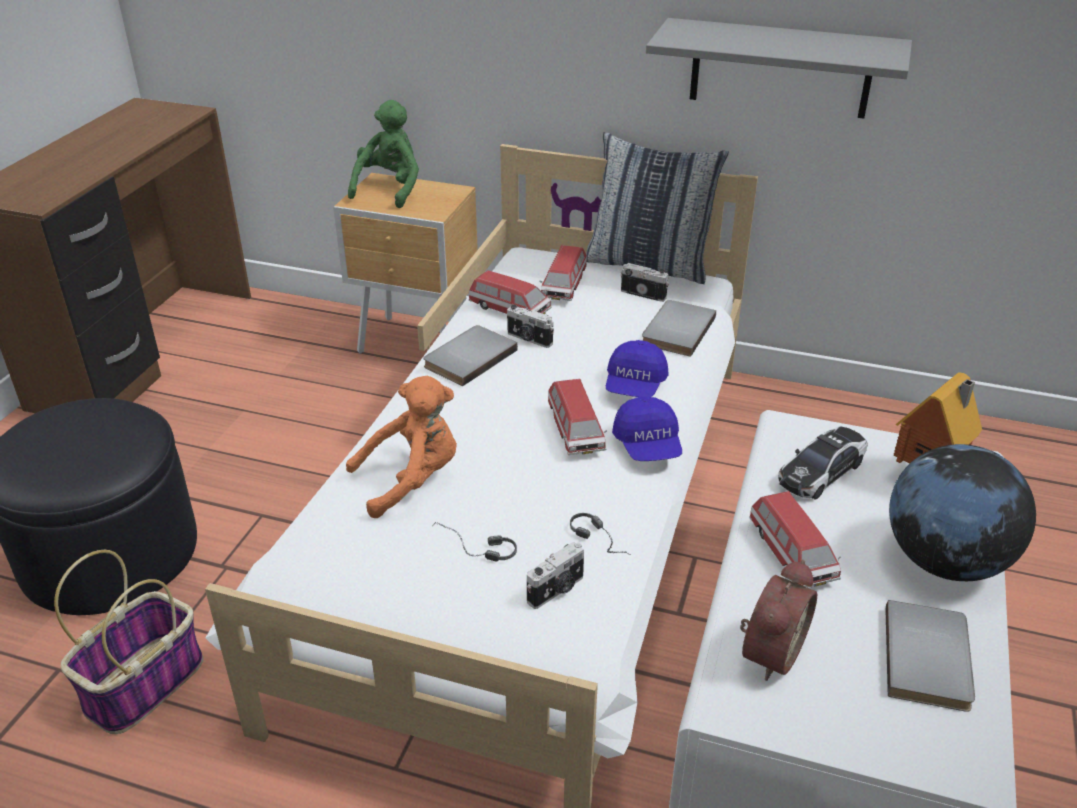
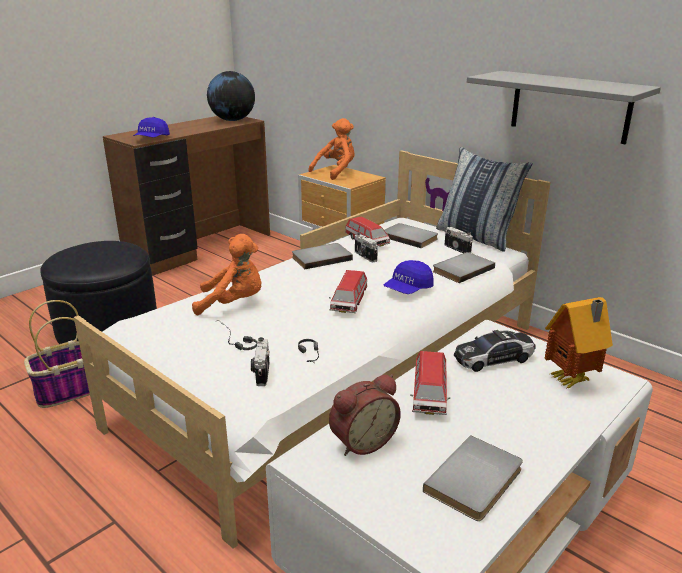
camera: 25 degrees right, 10 degrees down
green plush toy [348,100,419,208] -> orange plush toy [308,118,354,180]
camera [527,542,584,609] -> camera turned 105 degrees clockwise [251,337,269,386]
toy car [540,245,587,301] -> grey book [384,223,438,248]
blue cap [612,396,682,461] -> blue cap moved to [133,117,170,138]
globe [889,444,1036,581] -> globe moved to [207,71,255,121]

